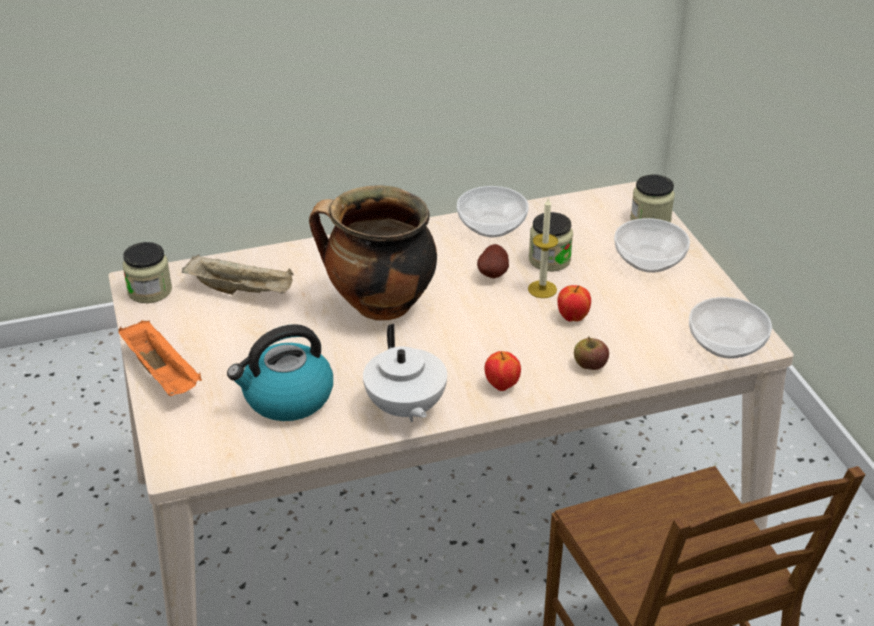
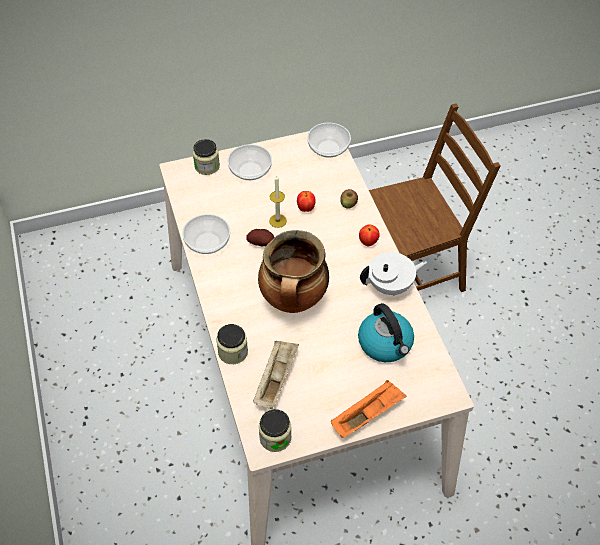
camera: 90 degrees left, 15 degrees up
jar [529,212,573,271] -> jar moved to [216,324,248,364]

